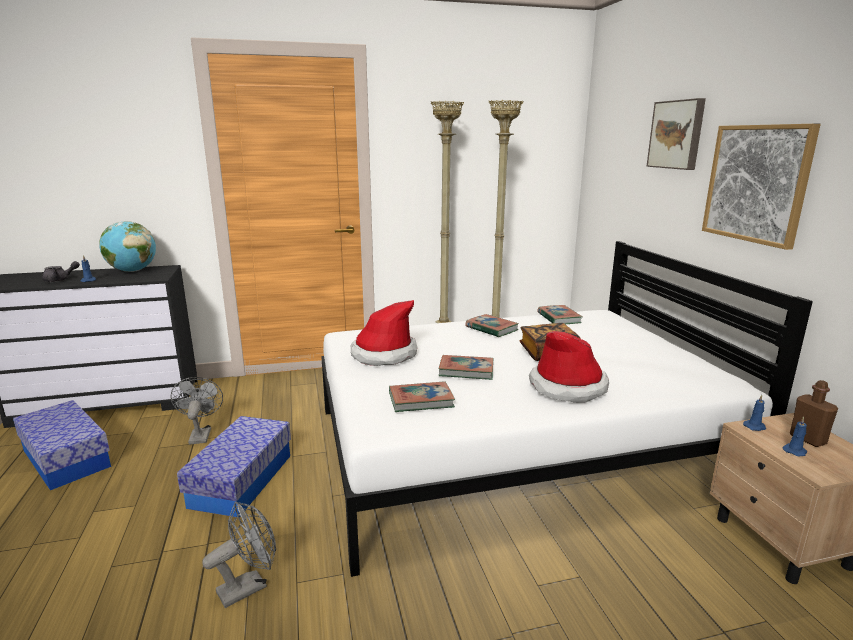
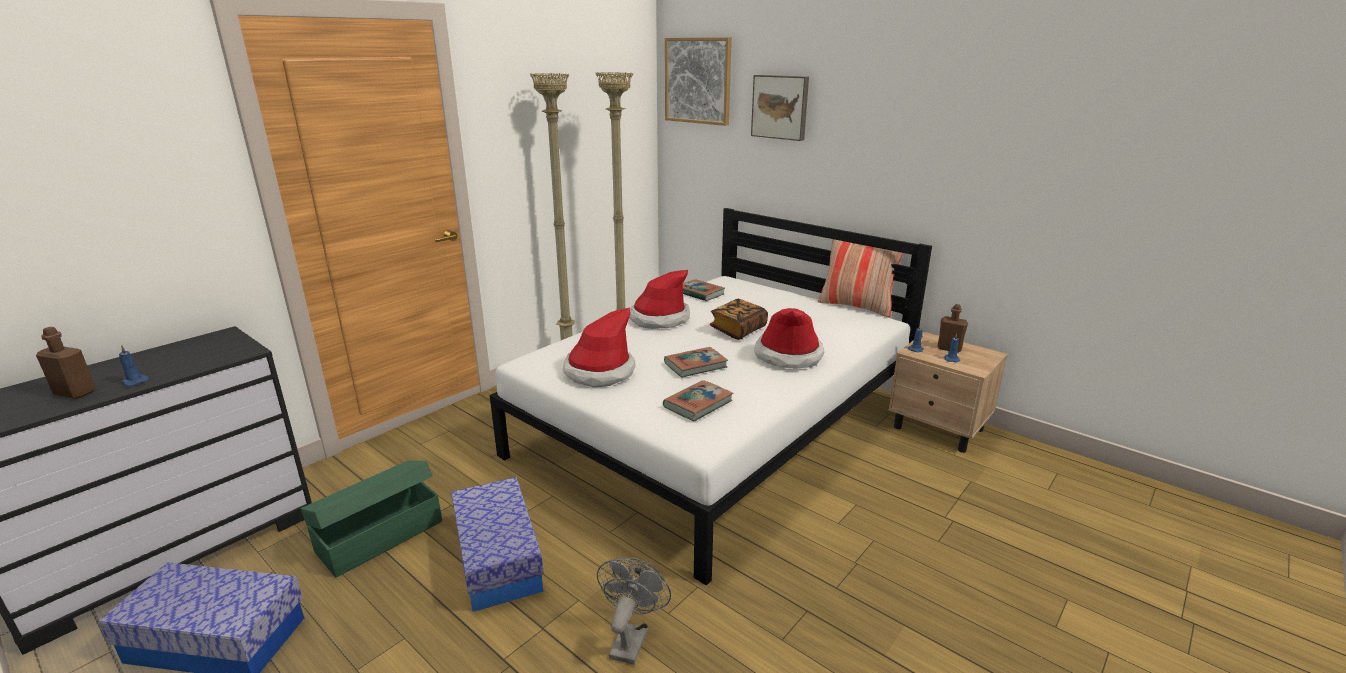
camera: 35 degrees left, 5 degrees up
grey teapot [42,261,80,282] -> brown bottle [36,327,96,399]
globe [99,221,156,272] -> none
grey fan [170,377,223,445] -> green storage box [301,461,442,578]
book [465,314,519,337] -> hat [630,270,690,329]
picture [702,124,821,250] -> picture moved to [665,37,732,126]
none -> pillow [818,239,904,317]

